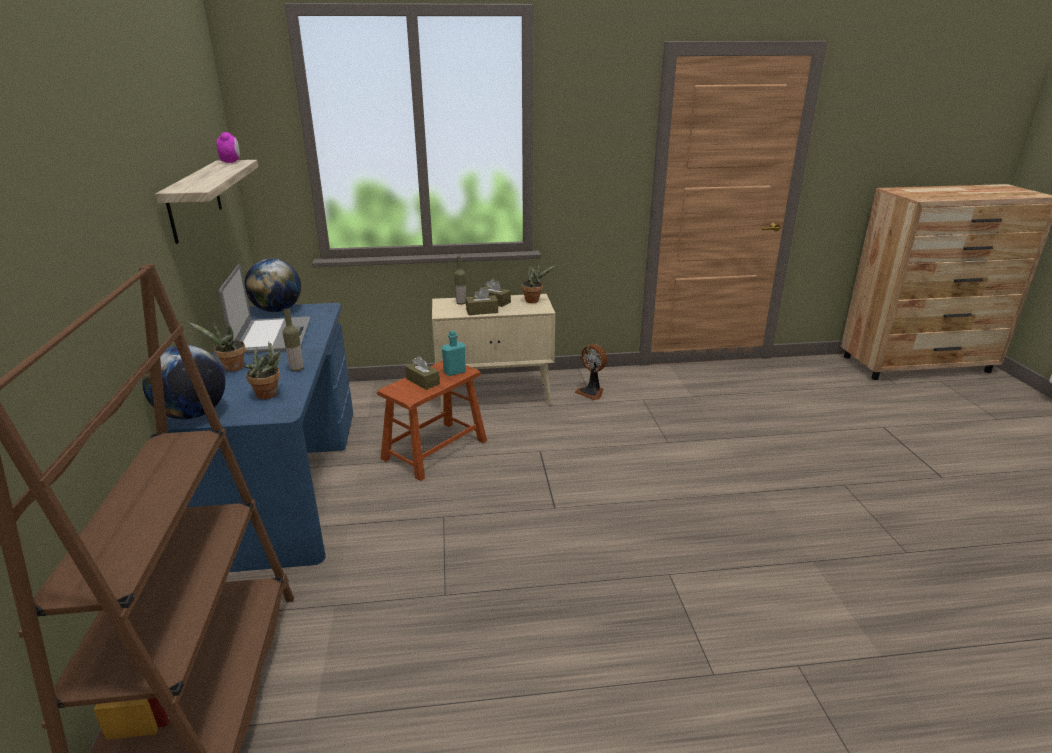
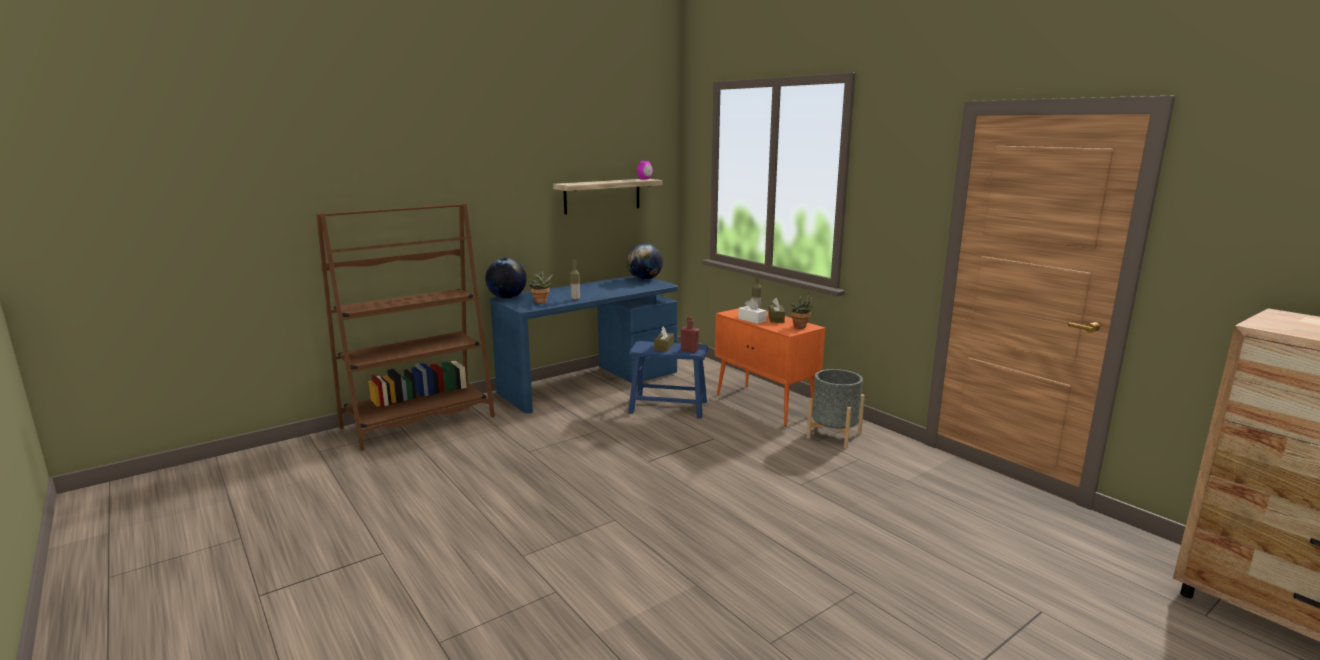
camera: 60 degrees right, 10 degrees down
potted plant [187,322,246,372] -> none
laptop [218,264,310,353] -> none
brown stool [377,361,487,481] -> blue stool [628,341,708,419]
beige cabinet [432,294,555,412] -> orange cabinet [715,309,825,426]
turquoise bottle [442,331,466,376] -> red bottle [681,316,699,353]
brown tissue box [466,287,498,315] -> white tissue box [738,299,767,324]
fan [575,344,607,400] -> grey planter [807,369,865,448]

